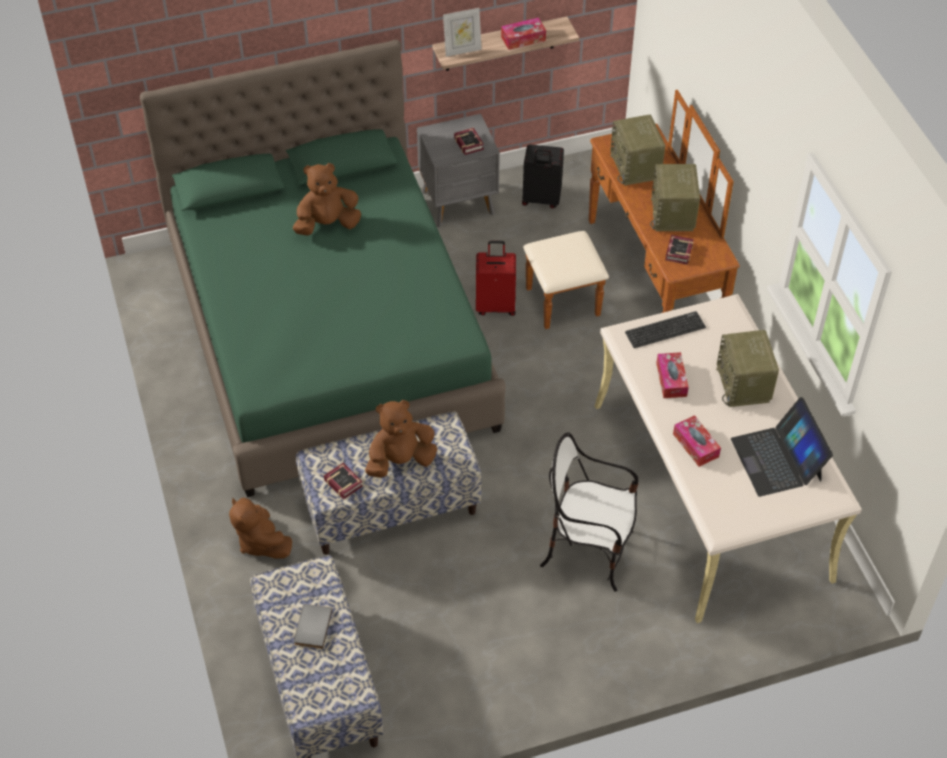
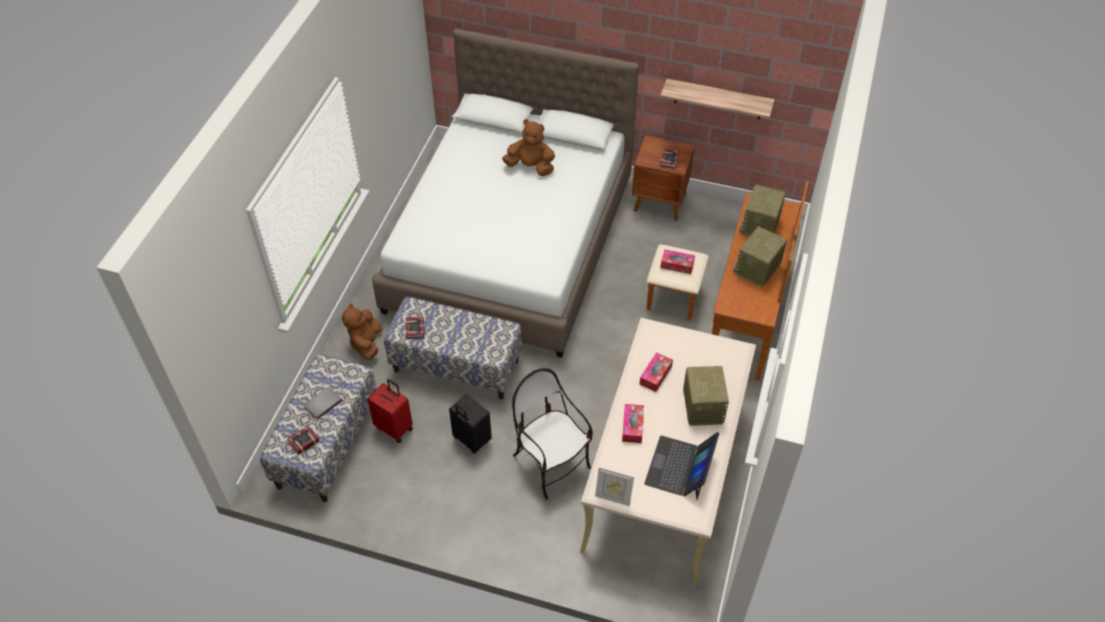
camera: 35 degrees right, 0 degrees up
green bed [140,40,506,497] -> white bed [372,28,639,358]
brown plush toy [365,400,437,478] -> none
grey nightstand [417,114,500,228] -> brown nightstand [632,135,695,221]
picture frame [443,8,482,57] -> picture frame moved to [595,467,634,506]
red suitcase [476,241,516,316] -> red suitcase moved to [367,379,413,443]
tissue box [501,18,546,50] -> tissue box moved to [660,249,695,274]
black suitcase [522,144,564,208] -> black suitcase moved to [449,394,492,454]
keyboard [625,311,706,348] -> none
book [665,235,693,265] -> book moved to [287,426,319,455]
radio [716,330,779,407] -> radio turned 150 degrees clockwise [683,366,729,426]

